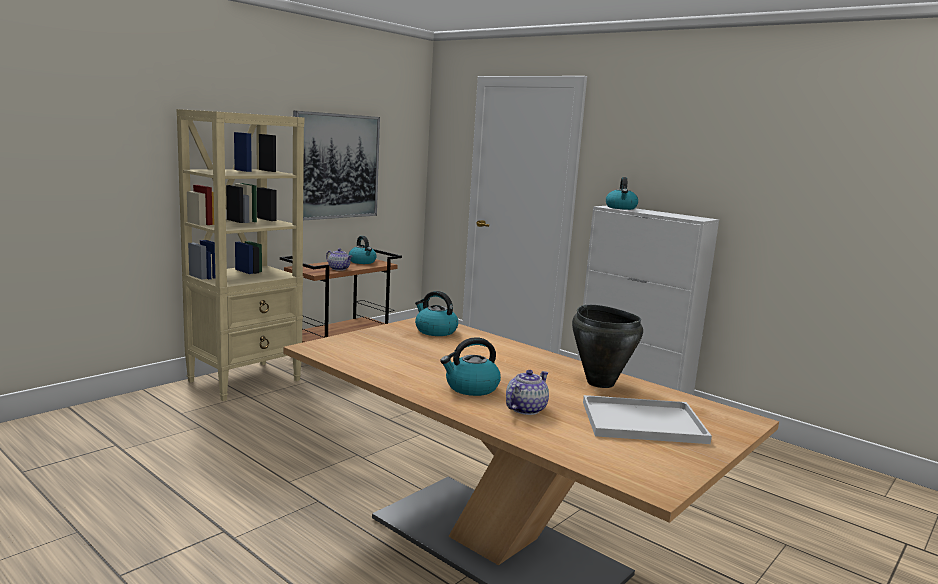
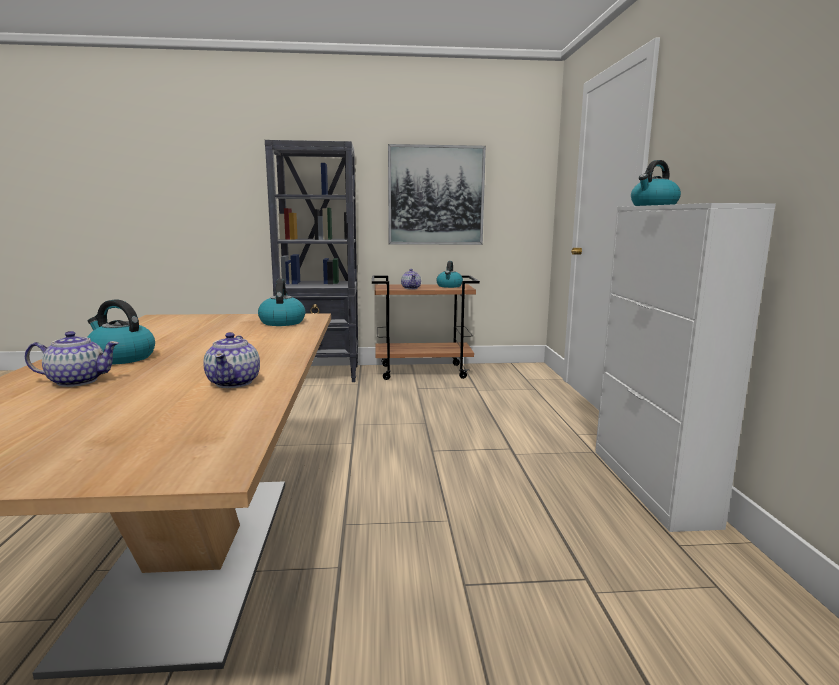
camera: 45 degrees right, 0 degrees up
beige bookcase [177,109,304,401] -> black bookcase [265,140,358,382]
black cooking pot [572,305,643,388] -> teapot [203,332,260,388]
white tray [583,395,712,444] -> none

